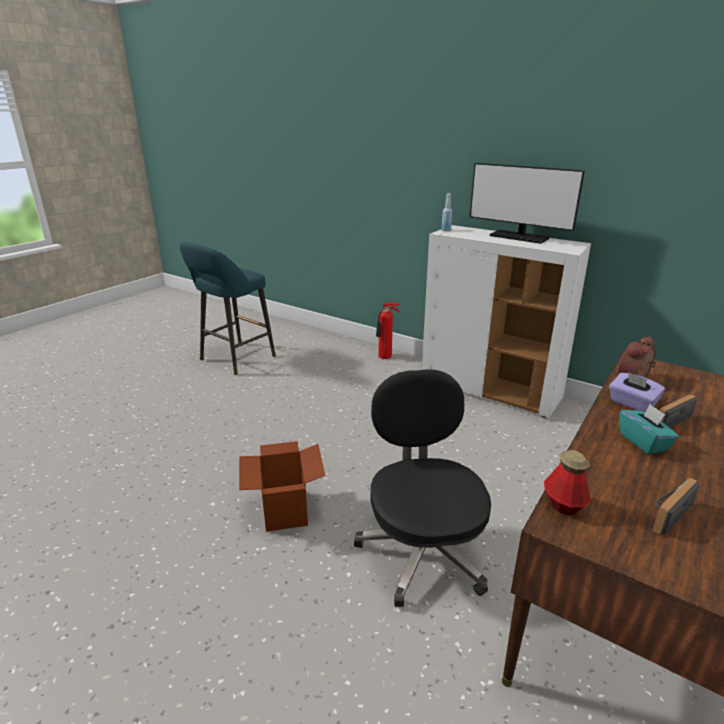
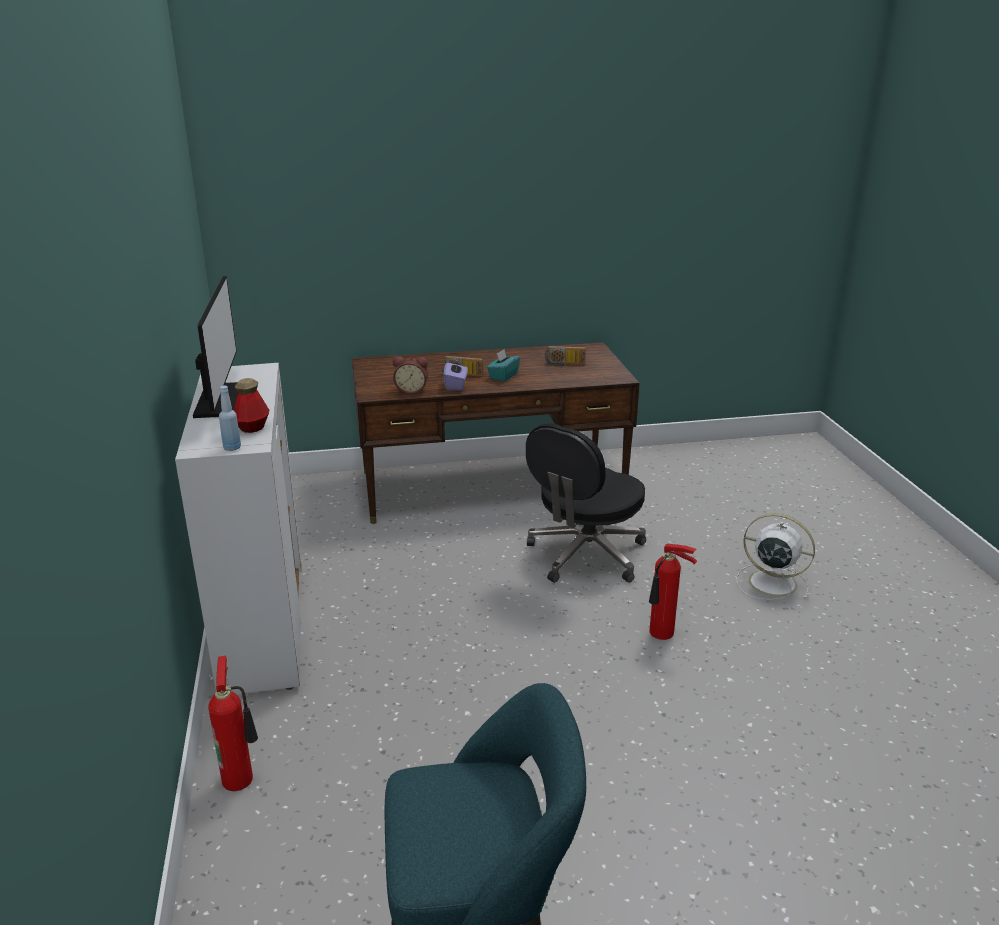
camera: 135 degrees left, 0 degrees up
cardboard box [239,441,325,532] -> fire extinguisher [649,544,697,640]
bottle [544,450,591,515] -> bottle moved to [234,378,269,433]
none -> white fan [736,514,815,600]

